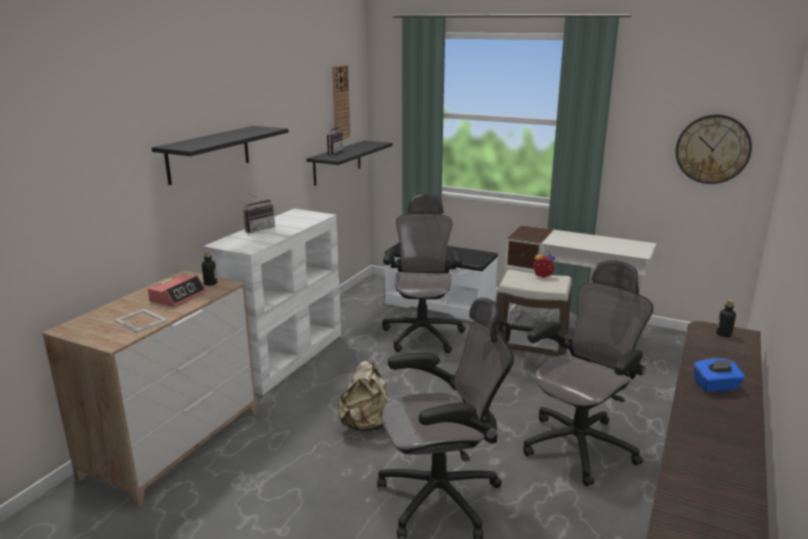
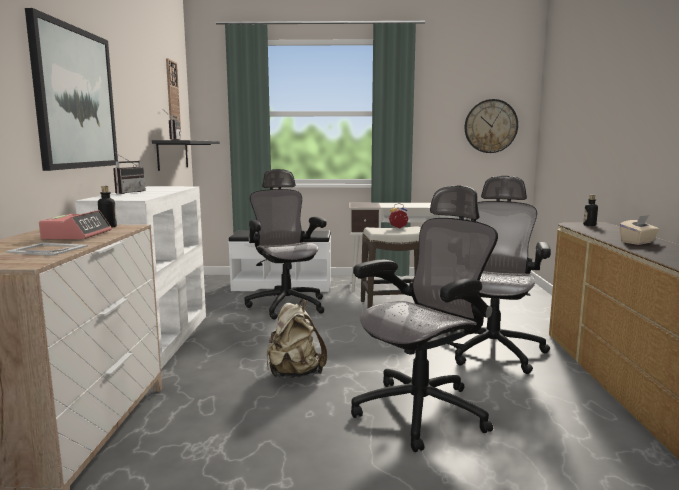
camera: 25 degrees left, 10 degrees down
black shelf [152,126,288,185] -> picture [25,8,118,171]
blue tissue box [694,358,745,392] -> beige tissue box [619,215,659,245]

